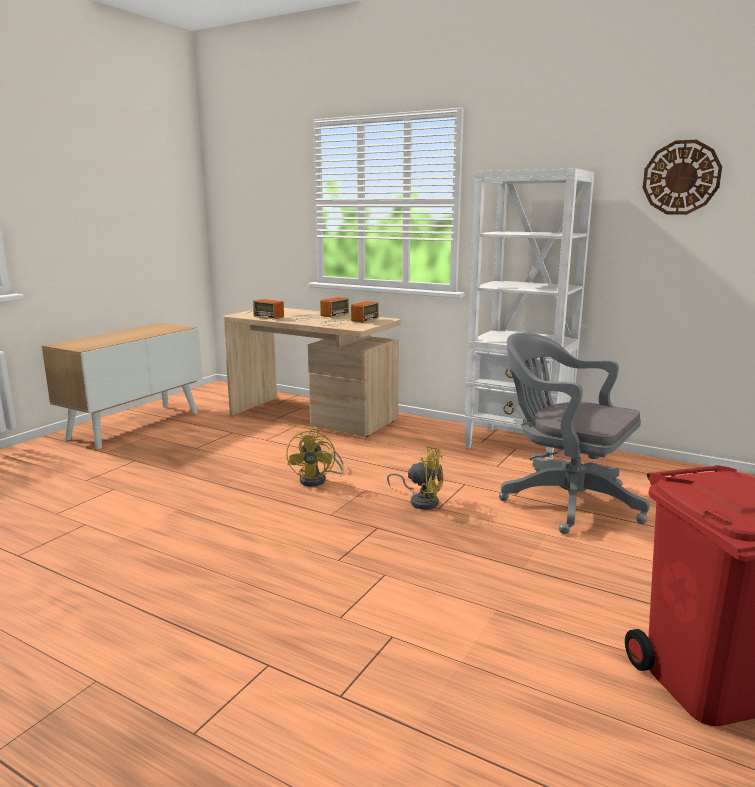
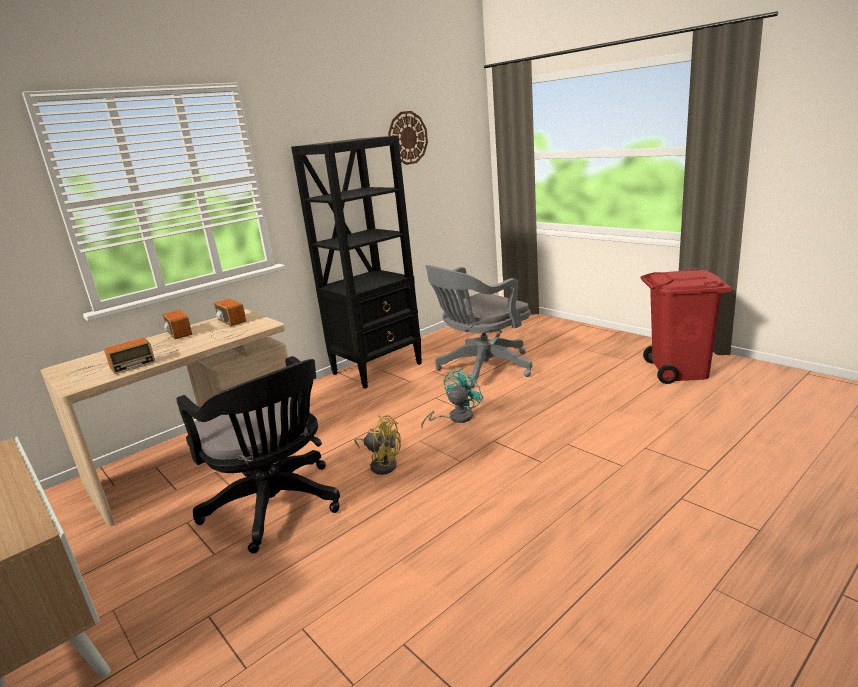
camera: 70 degrees left, 5 degrees up
yellow fan [387,446,443,510] -> turquoise fan [421,368,483,428]
white bookcase [464,168,595,460] -> black bookcase [291,135,422,389]
none -> black office chair [176,356,340,554]

